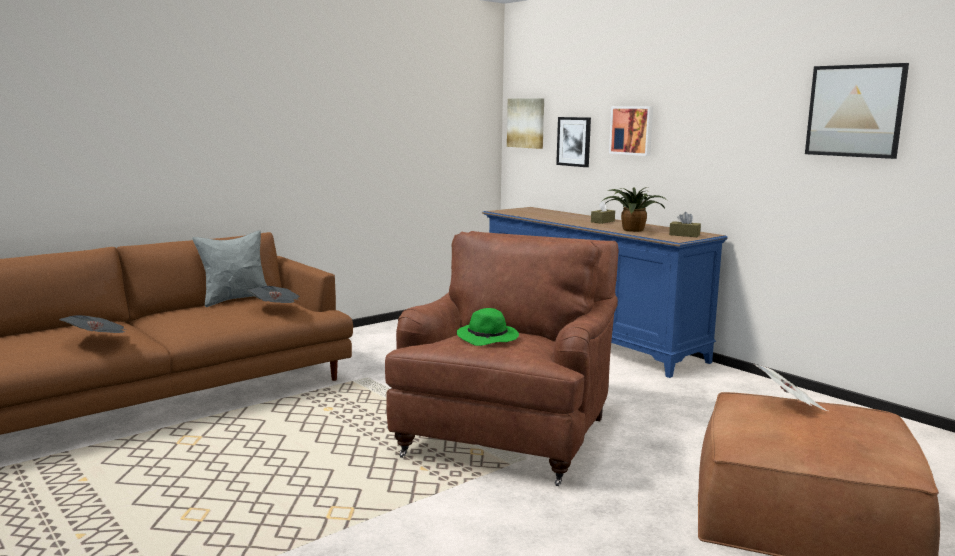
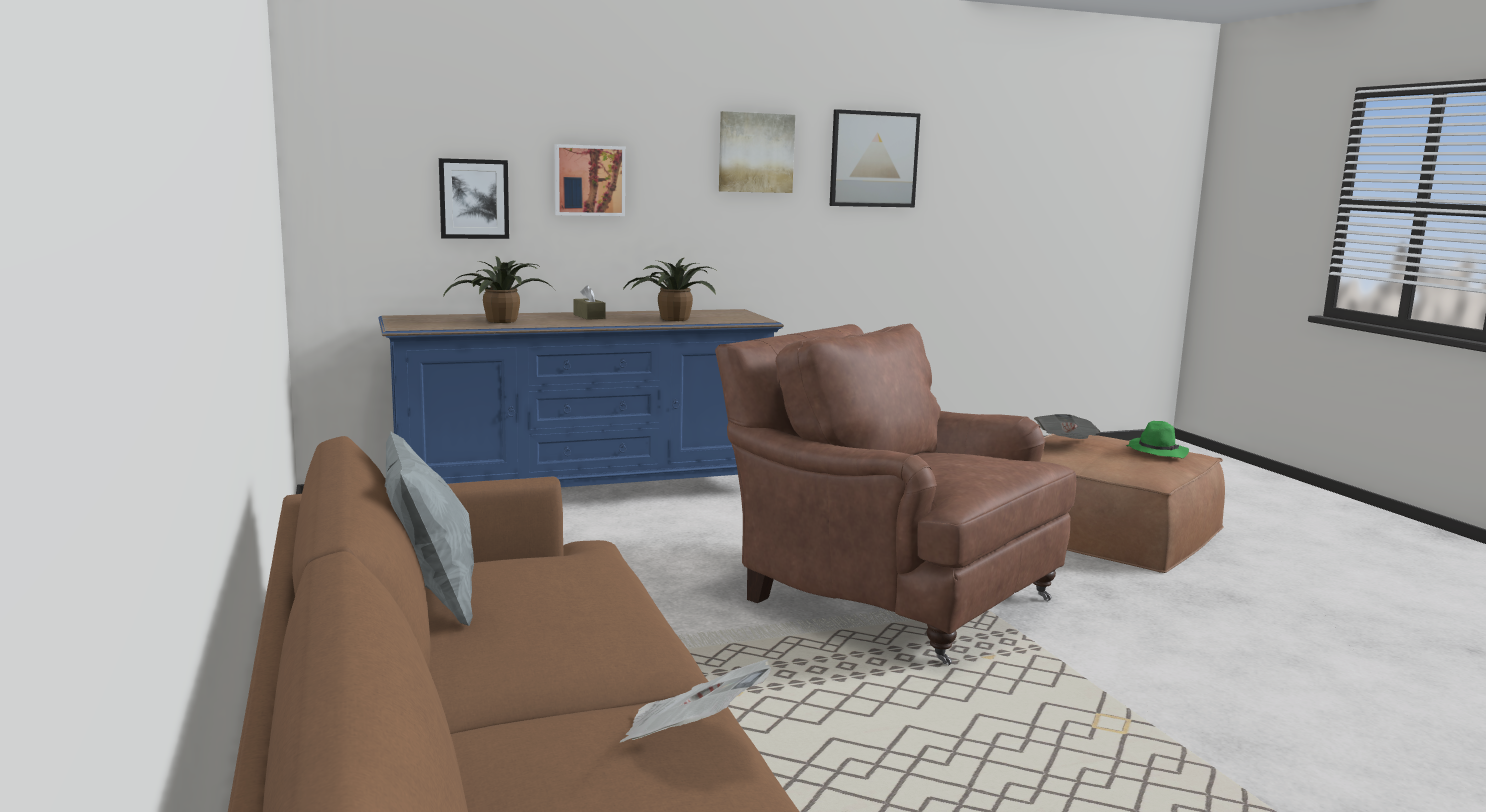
camera: 70 degrees left, 0 degrees up
newspaper [247,286,300,303] -> none
green hat [457,308,519,346] -> green hat moved to [1126,421,1189,458]
picture [507,98,544,149] -> picture moved to [719,111,795,193]
brown tissue box [669,212,701,237] -> none
none -> potted plant [443,256,554,323]

